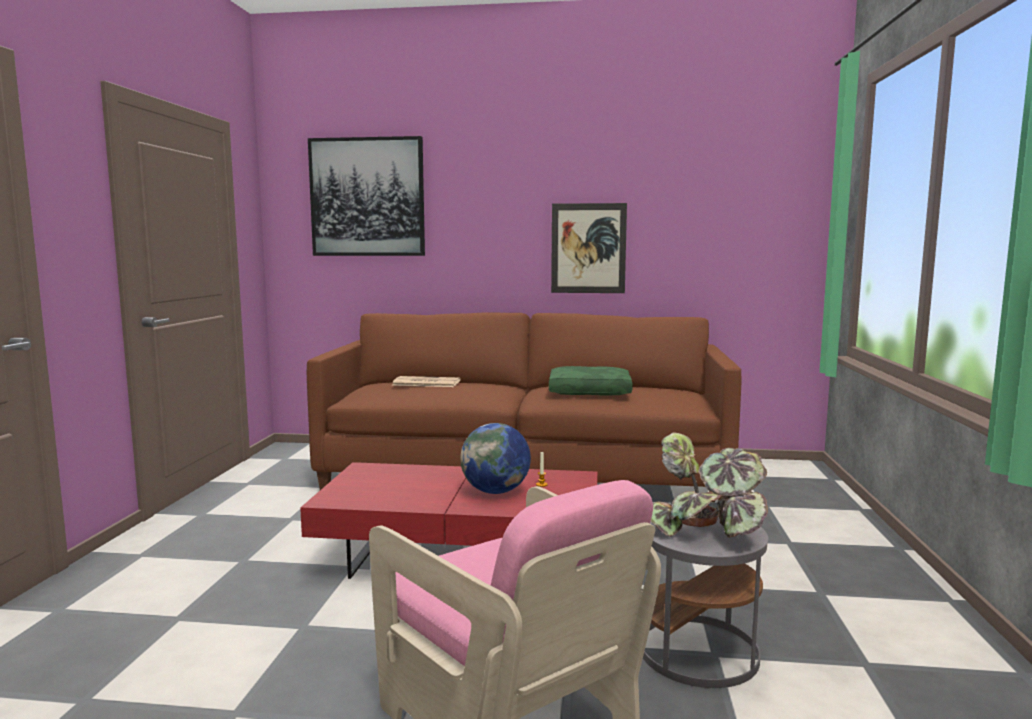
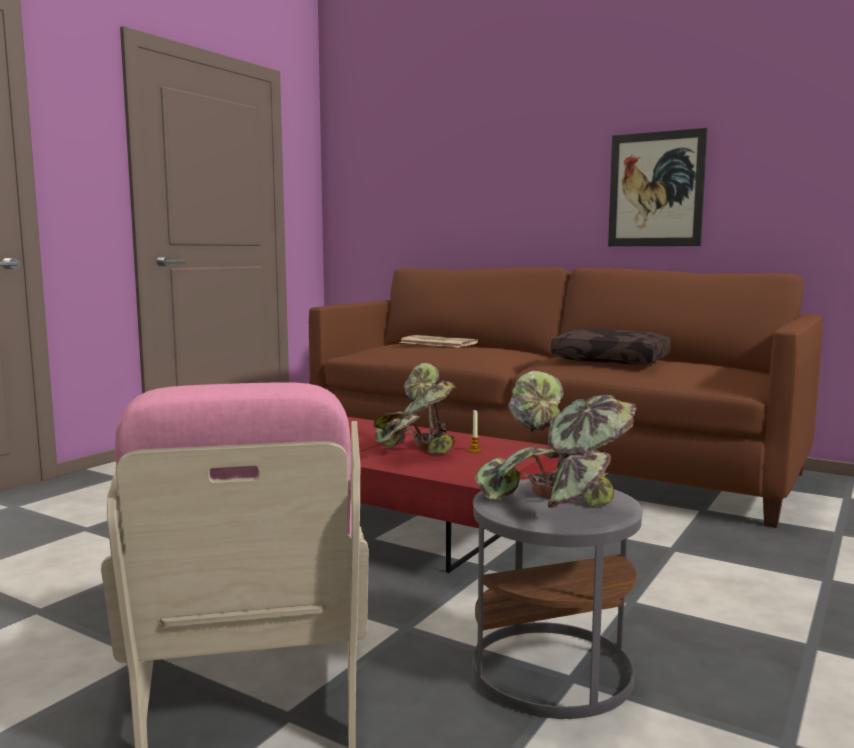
camera: 25 degrees right, 0 degrees up
picture [308,136,425,256] -> none
globe [460,423,531,494] -> potted plant [374,363,456,454]
green pillow [549,366,633,396] -> brown pillow [551,329,671,365]

